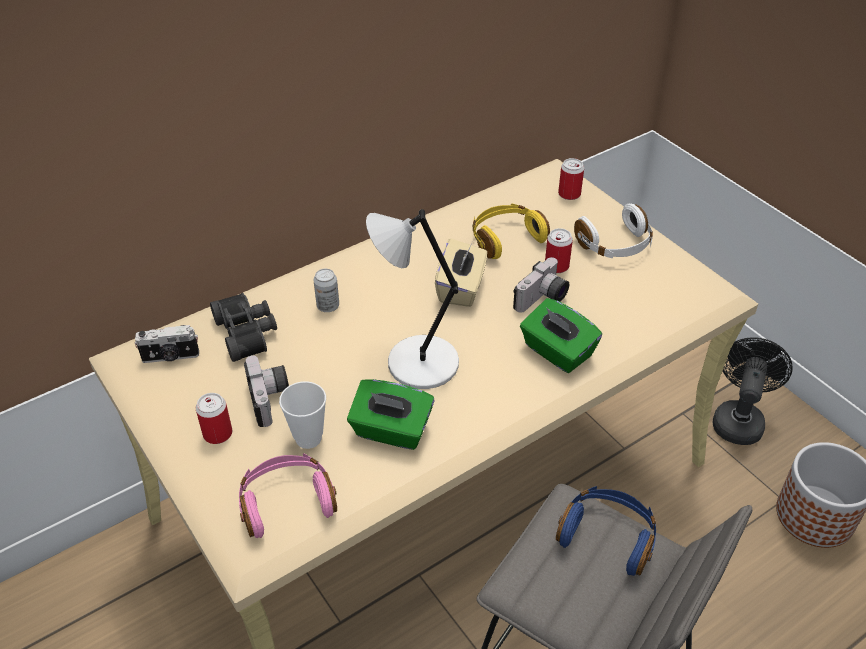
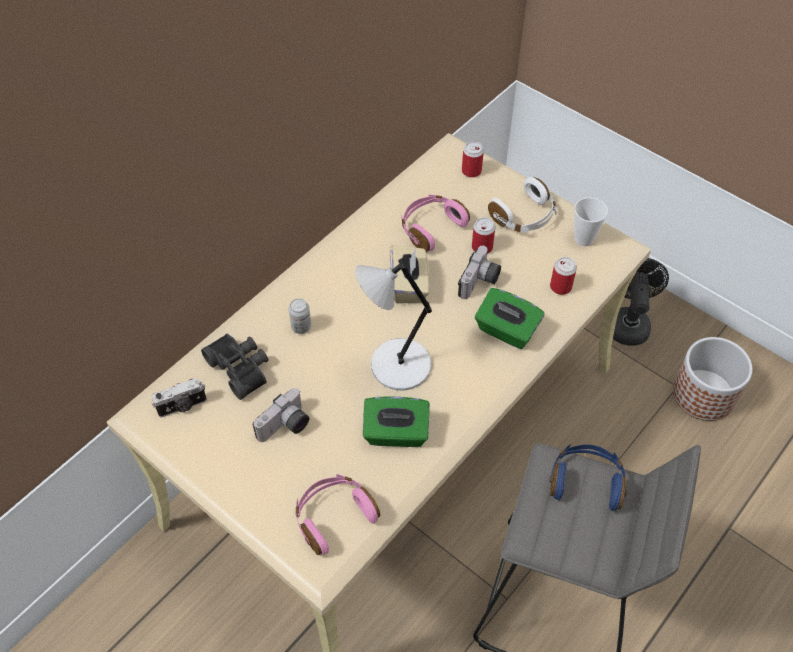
camera: 15 degrees left, 10 degrees up
can [196,393,232,444] -> can moved to [550,257,577,295]
camera [244,355,289,427] -> camera turned 75 degrees clockwise [252,388,309,442]
cup [279,381,326,449] -> cup moved to [574,197,608,246]
yellow headphones [473,204,550,259] -> pink headphones [401,195,470,252]

